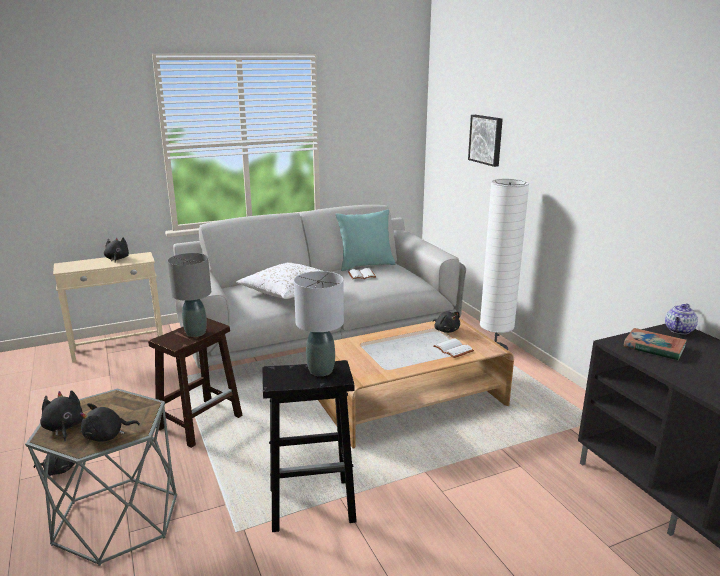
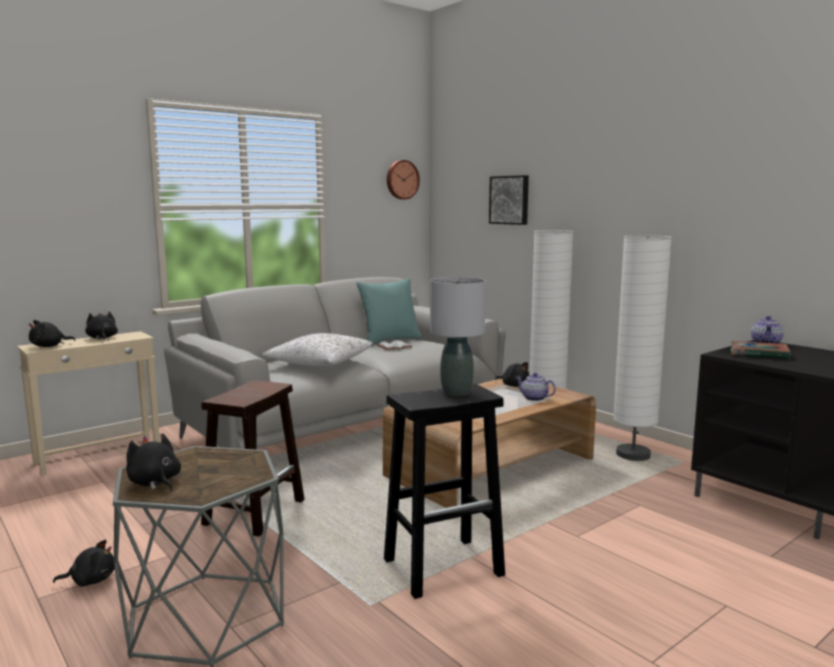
camera: 15 degrees left, 10 degrees down
black plush toy [80,403,140,442] -> black plush toy moved to [29,320,75,347]
grey table lamp [168,253,211,337] -> none
white book [433,338,474,358] -> teapot [516,373,556,401]
none -> wall clock [387,160,420,200]
none -> white floor lamp [613,235,672,461]

